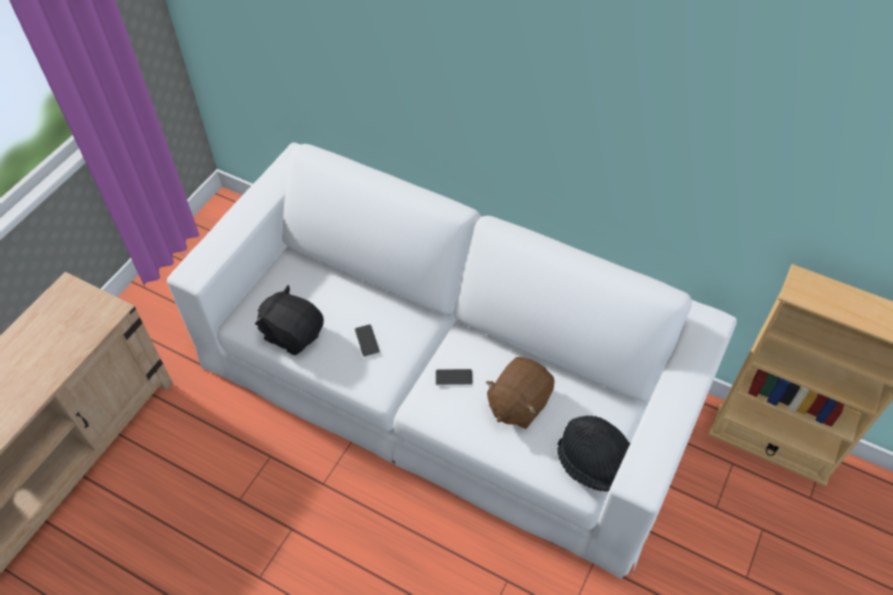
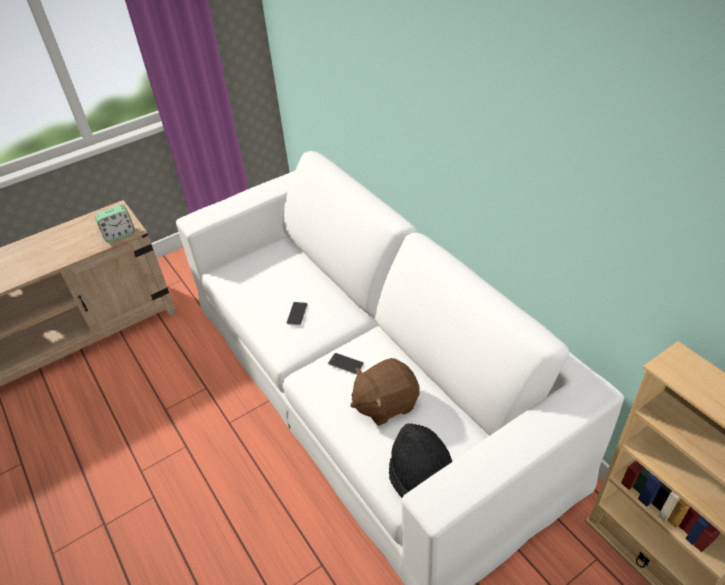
camera: 30 degrees right, 10 degrees down
black plush toy [255,285,324,355] -> none
none -> alarm clock [95,205,135,242]

